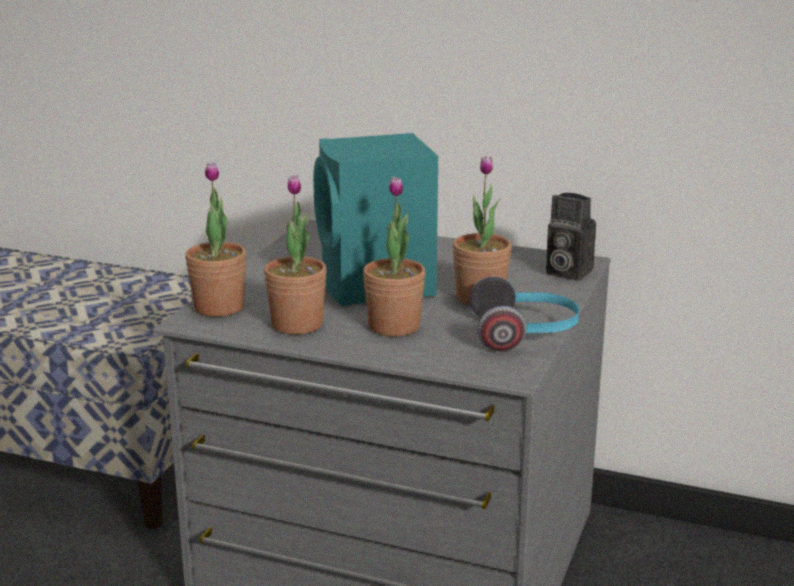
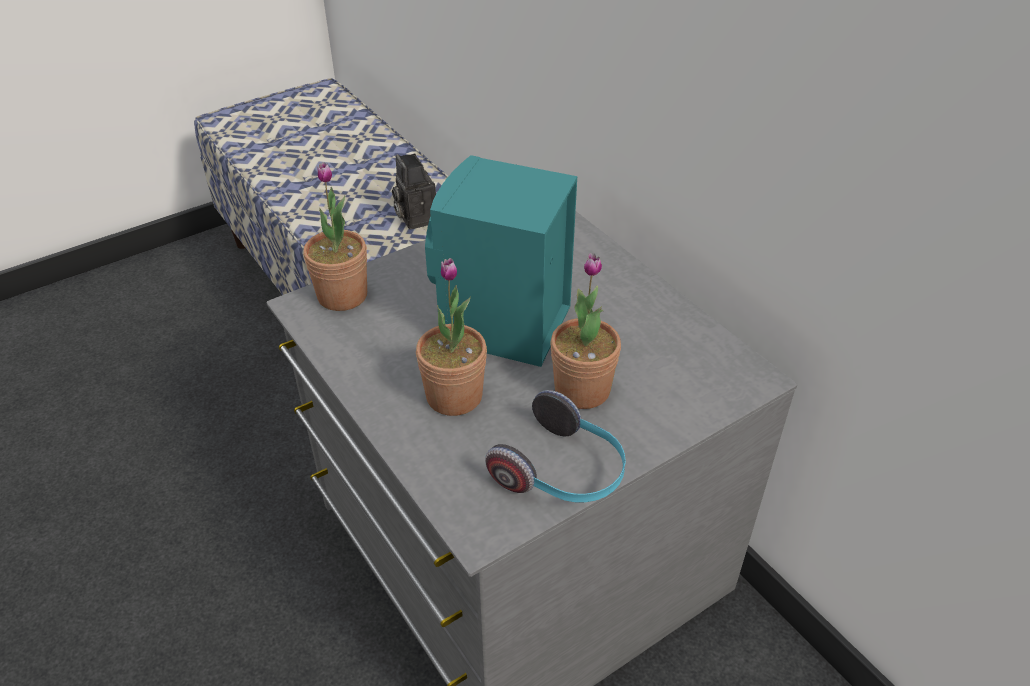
camera: 35 degrees right, 20 degrees up
potted plant [264,175,327,334] -> none
camera [546,193,596,281] -> camera moved to [392,154,436,230]

